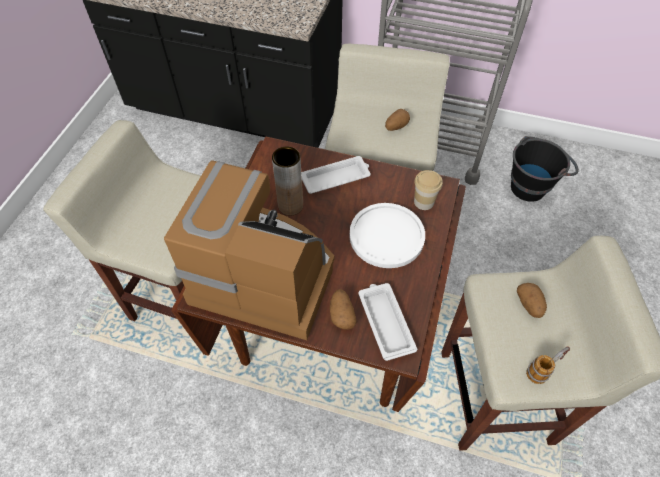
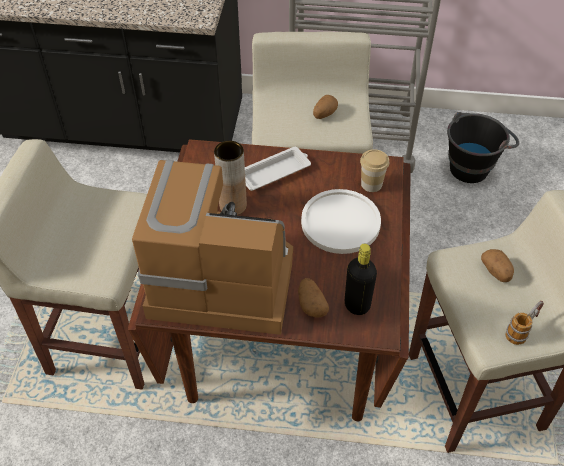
camera: 10 degrees left, 5 degrees down
white tray [358,283,417,361] -> black bottle [345,244,377,315]

